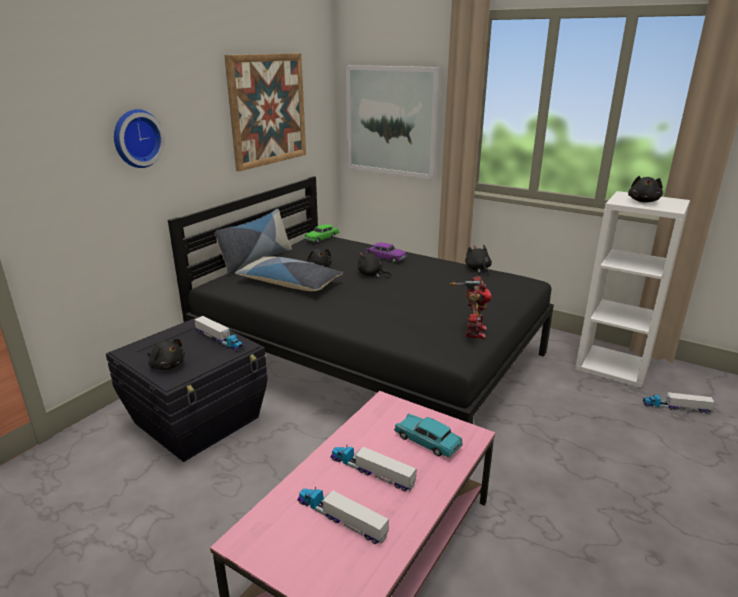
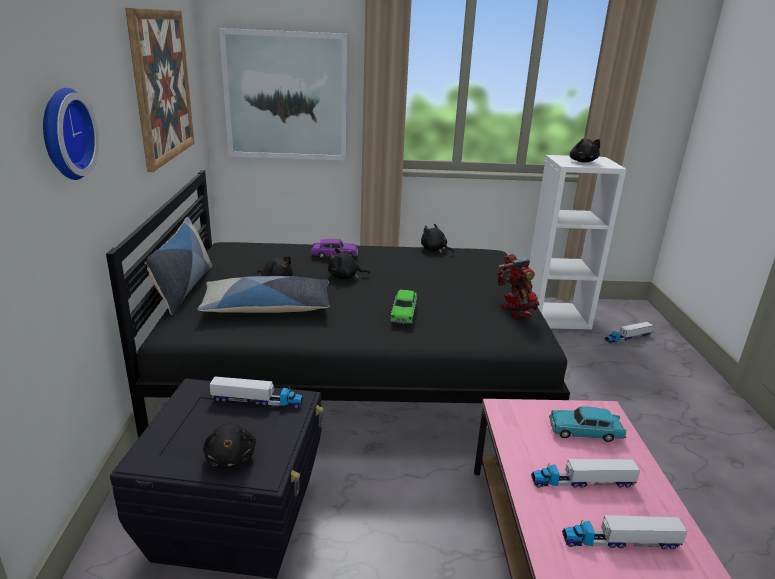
camera: 35 degrees left, 0 degrees up
black plush toy [148,338,185,370] -> black plush toy turned 75 degrees clockwise [203,423,256,468]
green toy car [305,224,339,243] -> green toy car moved to [391,290,417,325]

